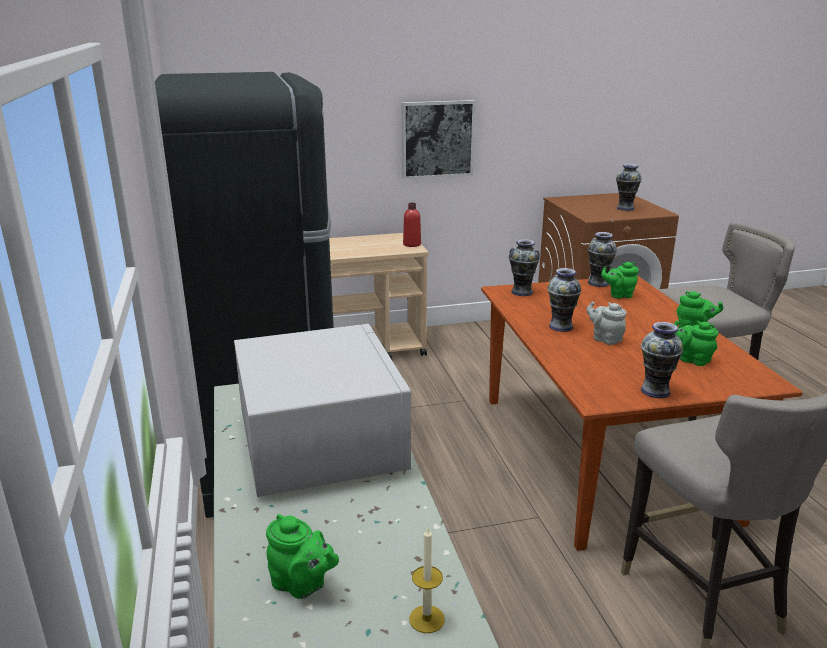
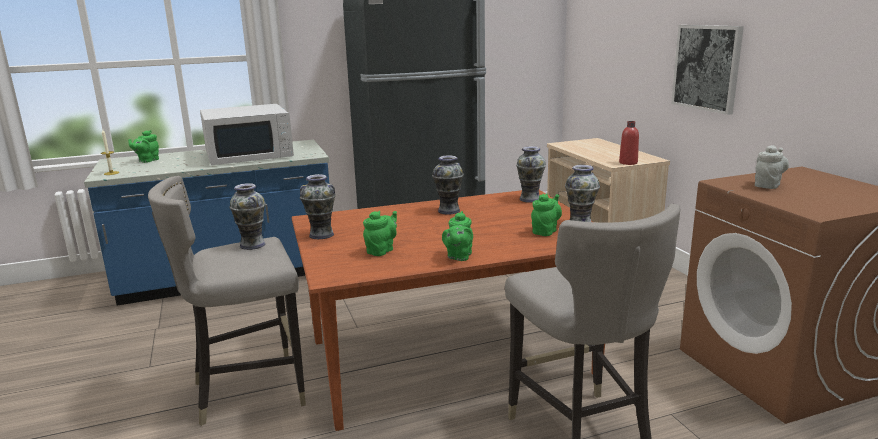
camera: 85 degrees right, 5 degrees down
grey teapot [587,302,627,345] -> grey teapot moved to [755,145,789,189]
green teapot [601,262,639,299] -> green teapot turned 45 degrees clockwise [531,193,562,236]
vase [616,164,642,211] -> vase moved to [230,183,266,250]

